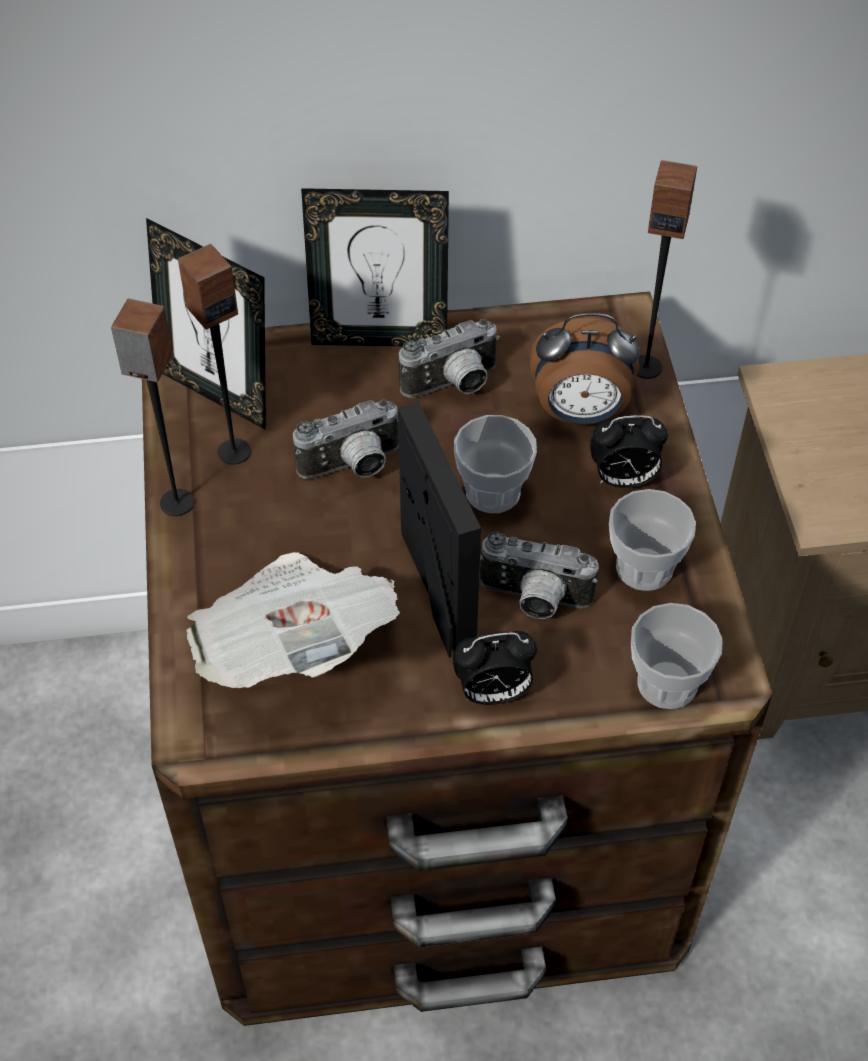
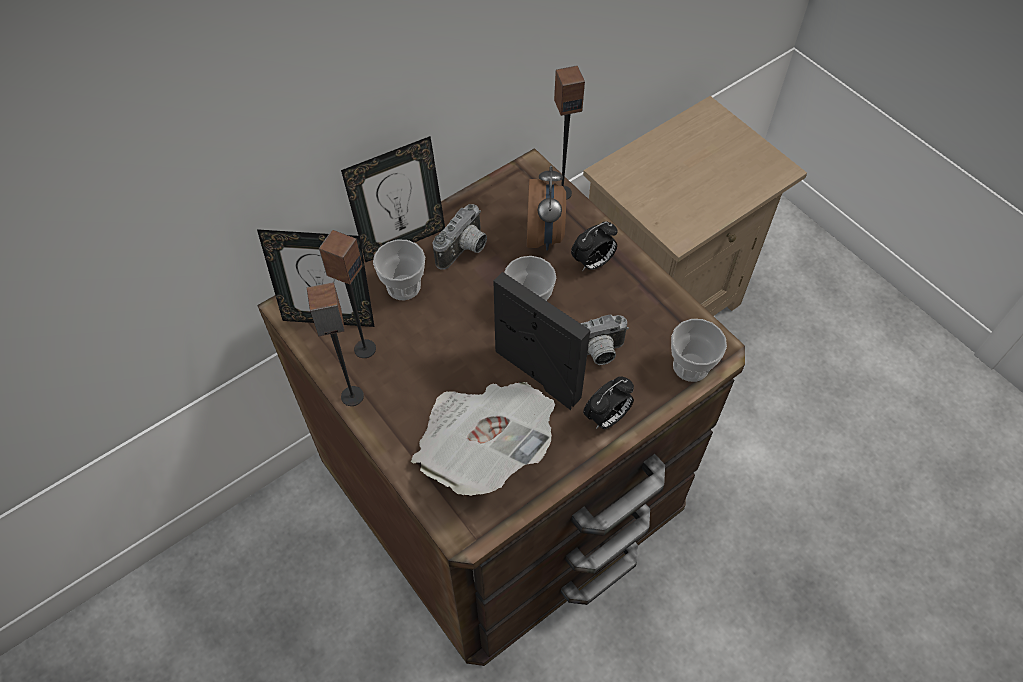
camera: 30 degrees left, 5 degrees up
camera [293,400,399,479] -> none
alarm clock [530,313,640,425] -> alarm clock turned 60 degrees counterclockwise [527,166,566,251]
cup [609,489,696,591] -> cup moved to [373,239,425,300]

